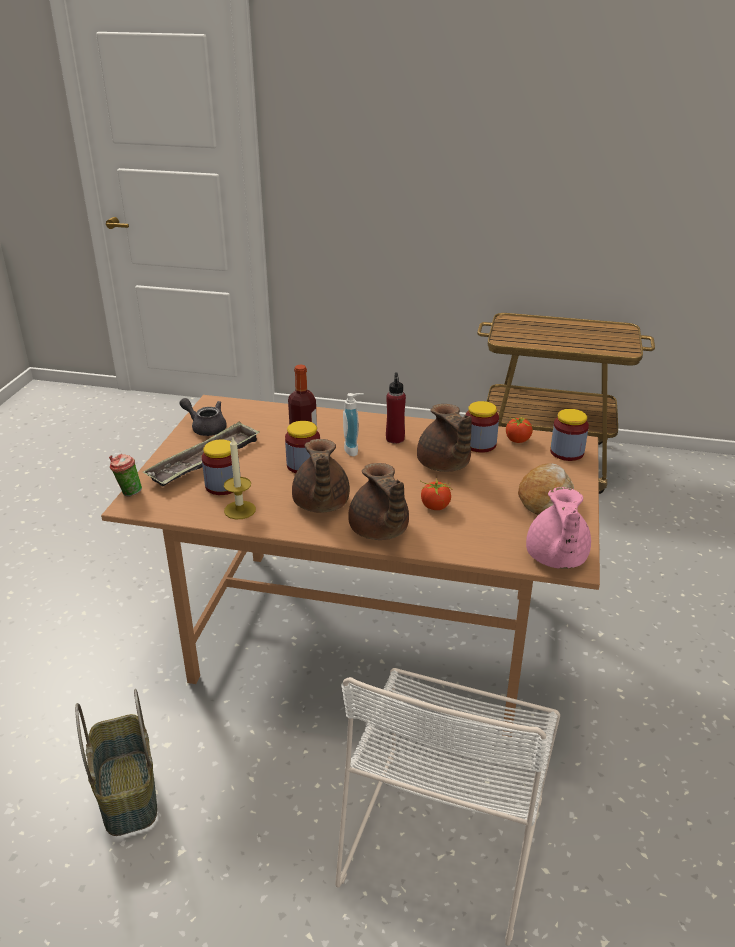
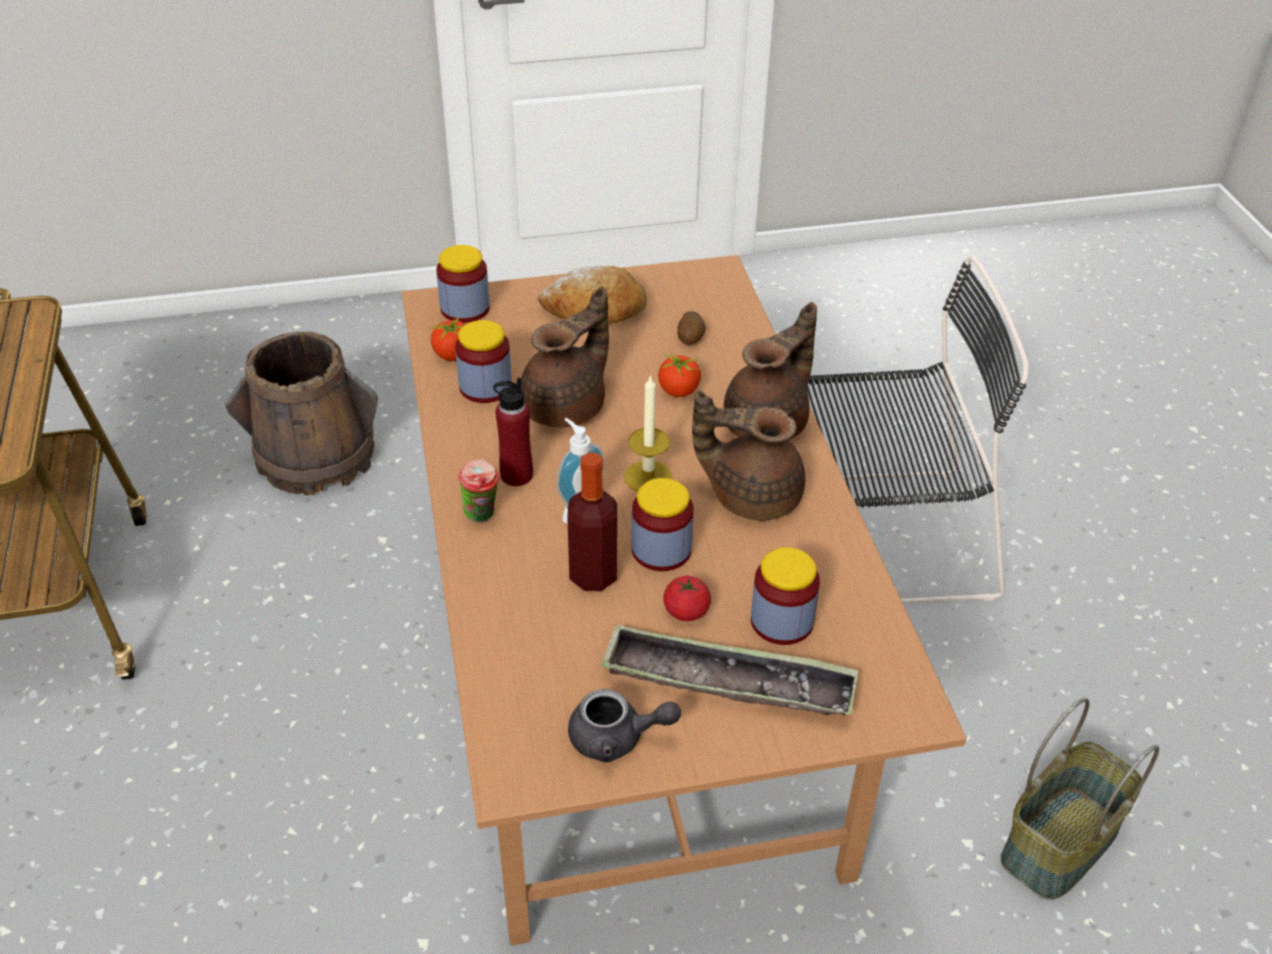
camera: 115 degrees left, 10 degrees up
cup [109,454,142,496] -> cup moved to [458,459,499,522]
grey teapot [179,398,227,436] -> grey teapot turned 90 degrees counterclockwise [568,689,681,762]
candle [224,436,256,519] -> candle moved to [624,374,672,492]
brown teapot [292,439,350,513] -> brown teapot turned 135 degrees counterclockwise [692,390,805,521]
white chair [335,668,560,946] -> black chair [807,256,1029,604]
pink teapot [526,487,591,569] -> none
none -> brown bucket [225,331,378,495]
none -> tomato [663,576,711,621]
none -> potato [677,311,706,345]

